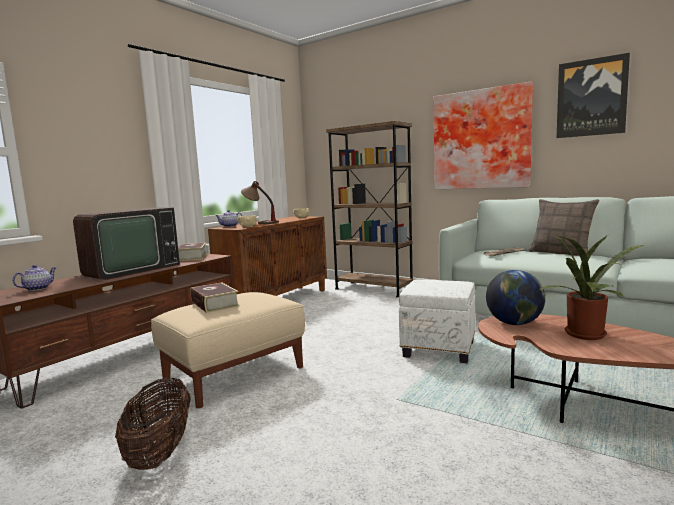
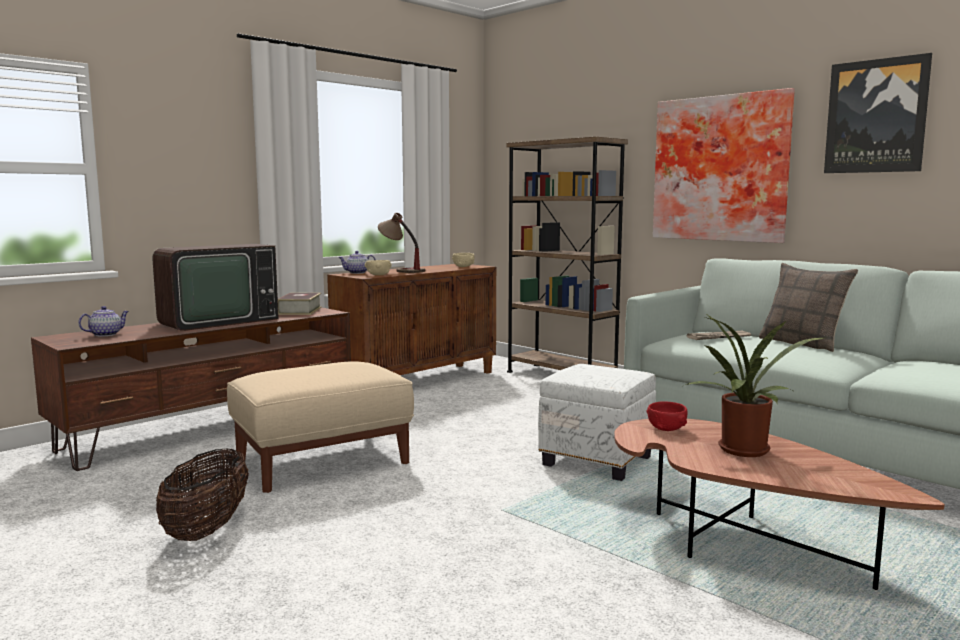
camera: 10 degrees right, 0 degrees up
book [190,282,240,313] -> none
globe [486,270,545,325] -> red bowl [647,401,687,431]

